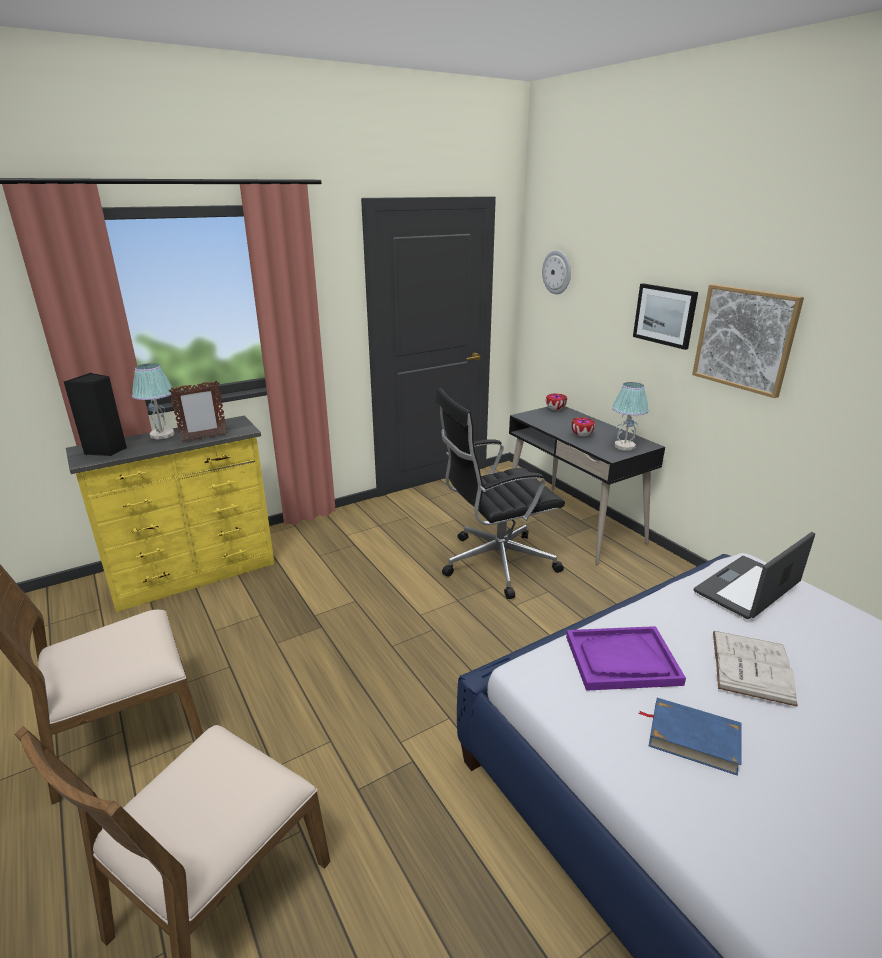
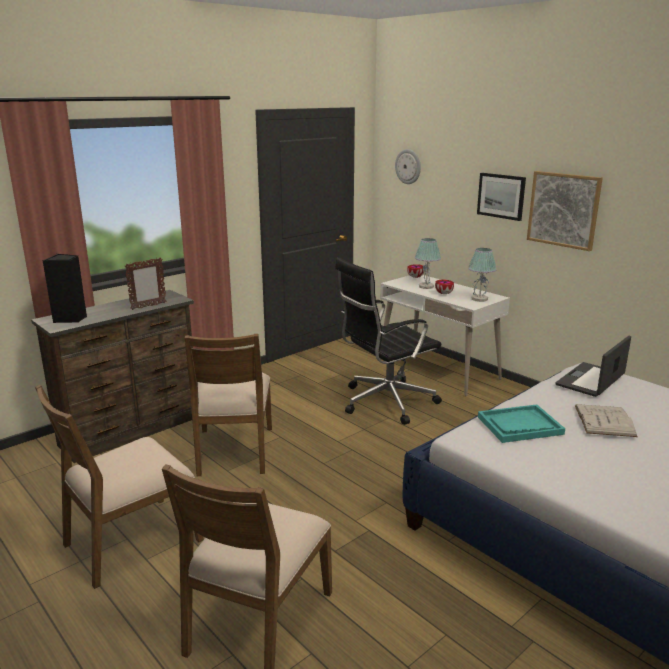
camera: 10 degrees left, 5 degrees down
yellow dresser [66,416,275,612] -> brown dresser [31,290,194,463]
table lamp [132,363,175,440] -> table lamp moved to [415,238,441,289]
black desk [509,406,665,565] -> white desk [380,275,510,397]
purple tray [566,626,686,691] -> turquoise tray [478,404,565,443]
blue book [639,698,742,776] -> none
none -> brown chair [185,334,272,476]

